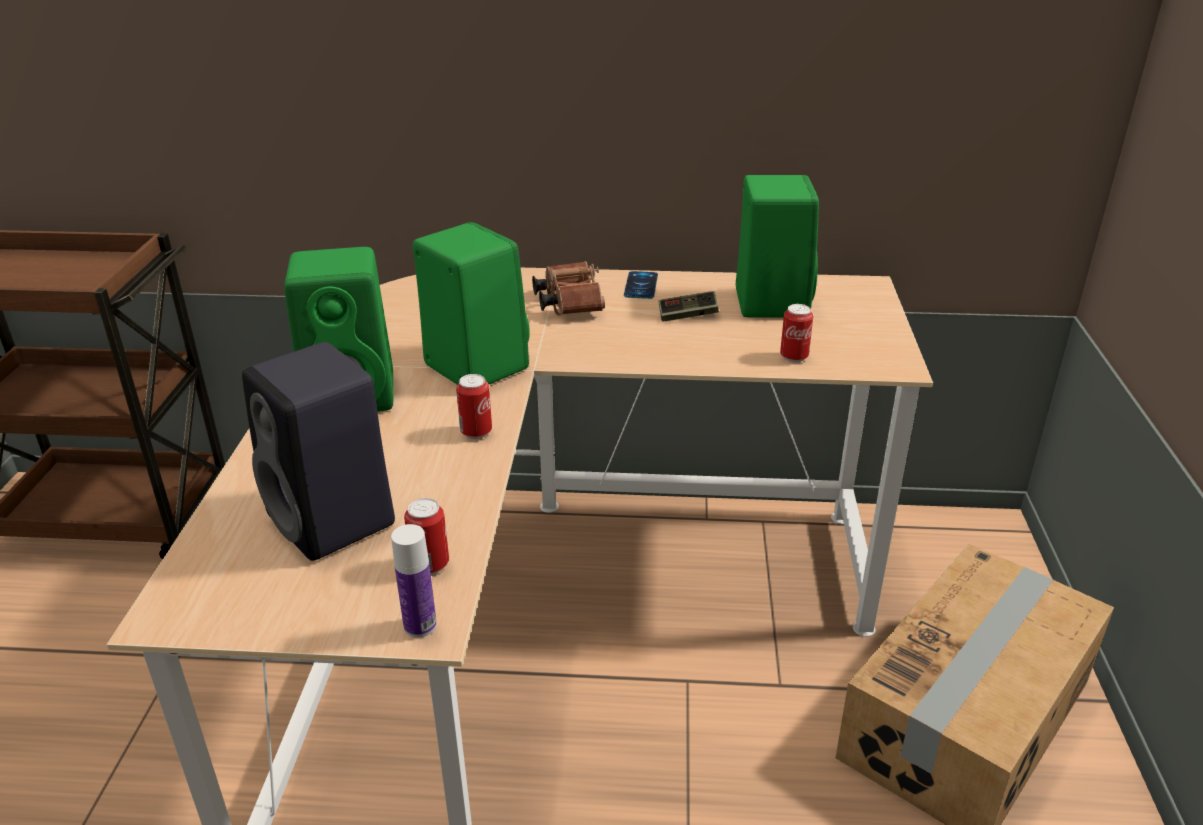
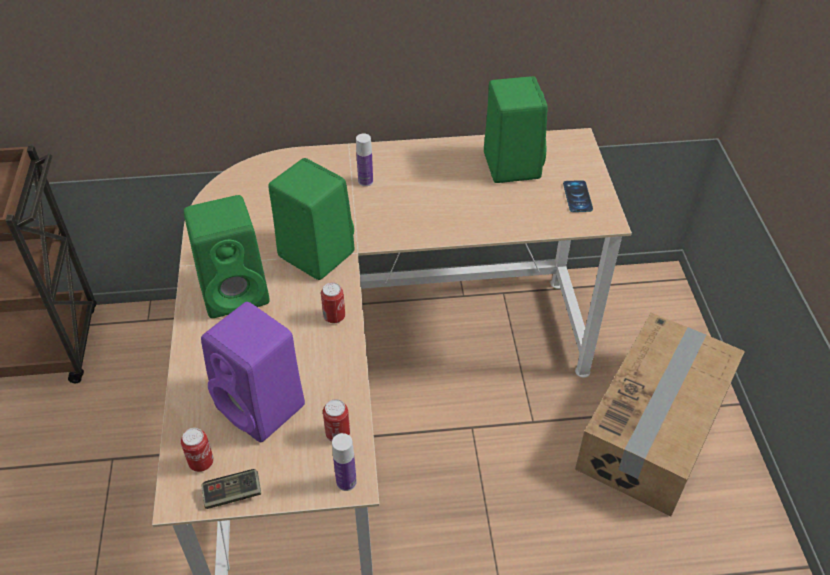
camera: 10 degrees left, 15 degrees up
black speaker [242,342,395,561] -> purple speaker [201,302,305,443]
brown binoculars [532,261,605,315] -> bottle [356,134,373,186]
phone [624,271,658,299] -> phone moved to [563,180,593,212]
game controller [658,291,719,322] -> game controller moved to [201,469,261,509]
can [780,304,813,362] -> can moved to [181,428,214,472]

